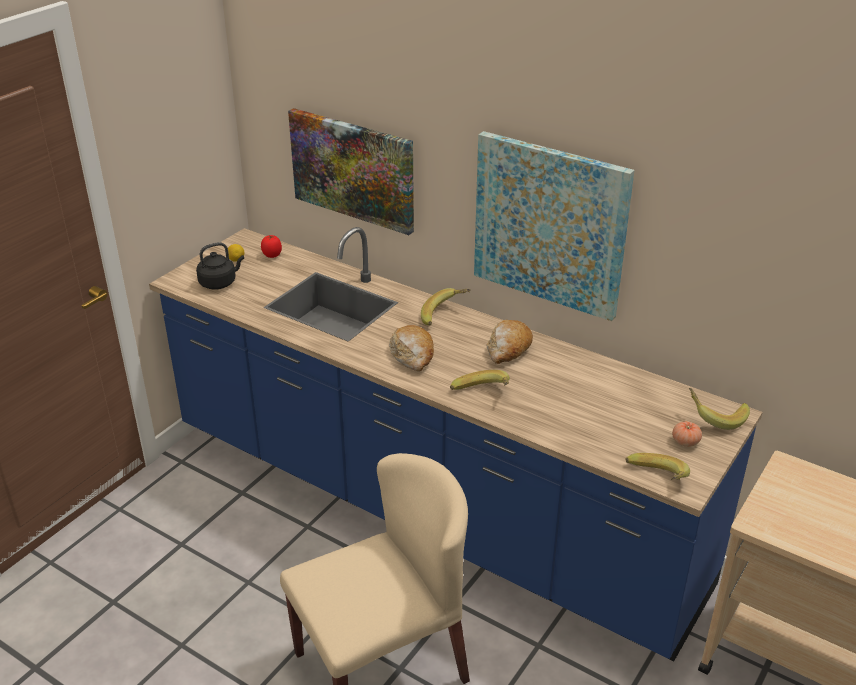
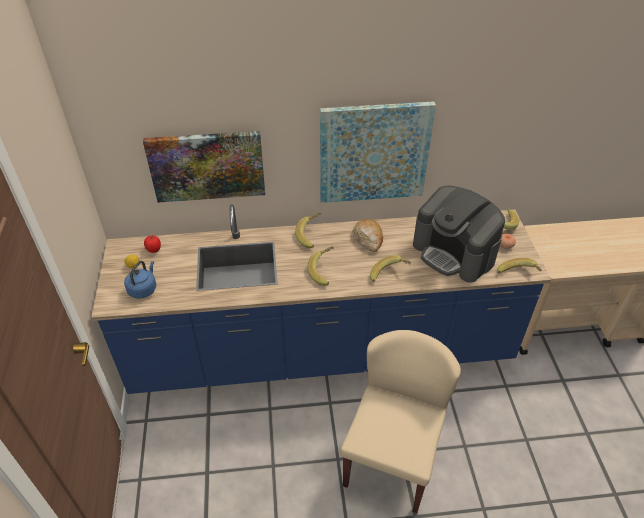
camera: 40 degrees left, 10 degrees up
black kettle [196,242,244,290] -> blue kettle [124,261,156,299]
bread [389,325,434,371] -> banana [307,246,334,286]
none -> coffee machine [413,186,505,283]

